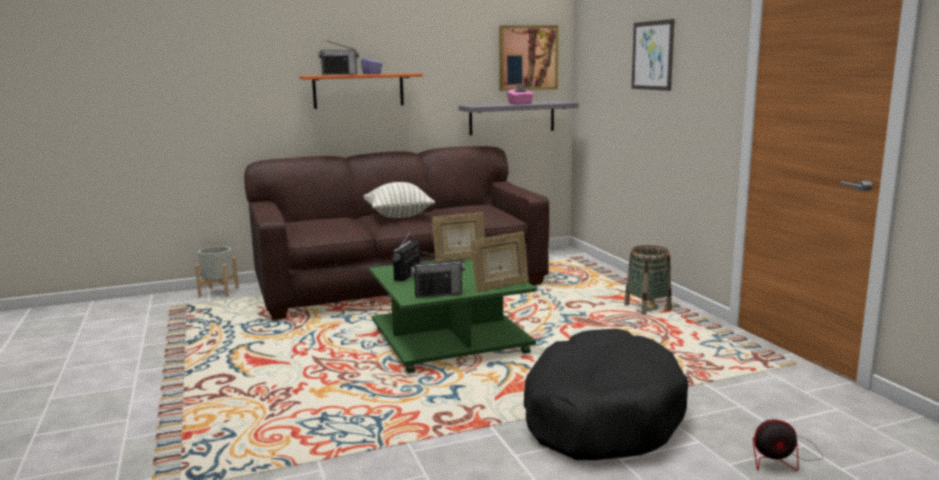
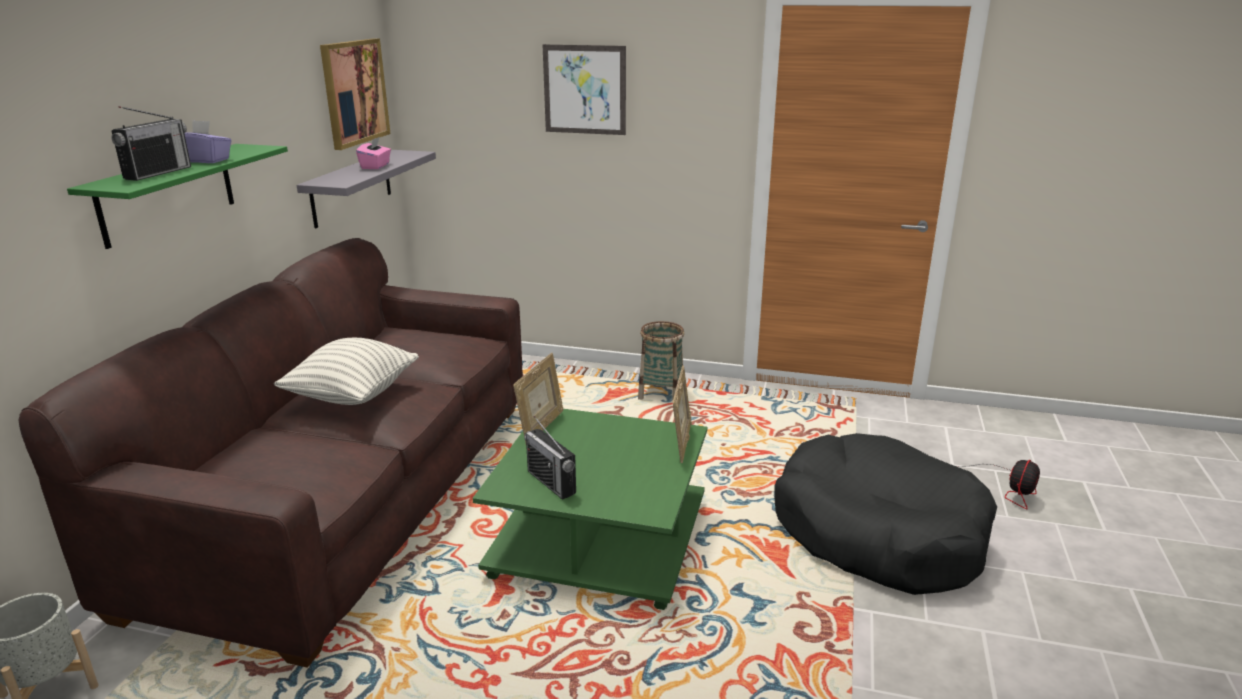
camera: 55 degrees left, 10 degrees up
orange shelf [300,73,423,109] -> green shelf [67,144,288,249]
radio [411,251,465,298] -> none

